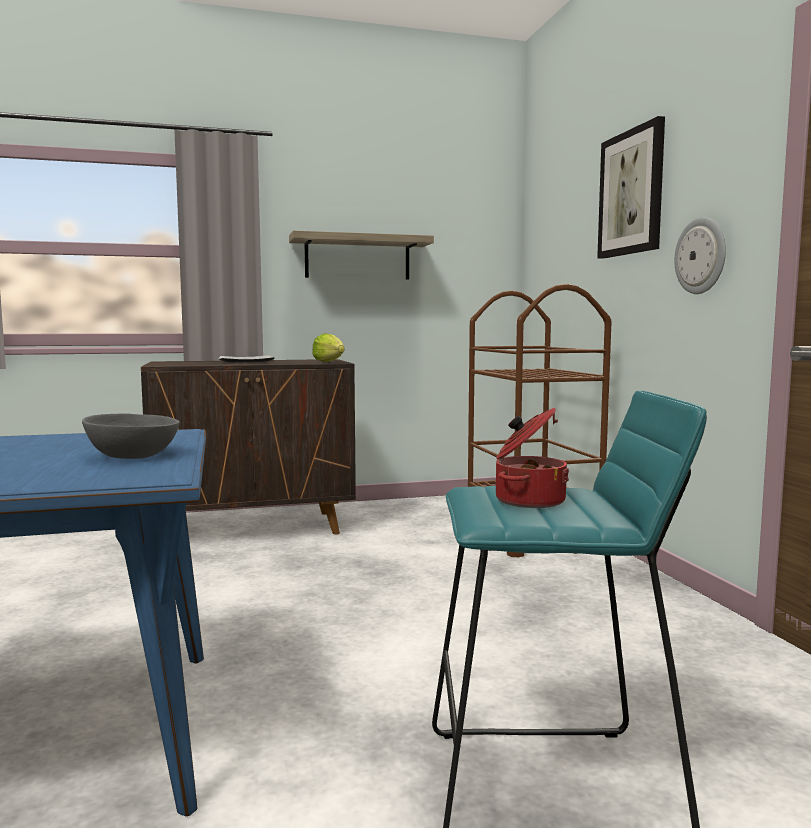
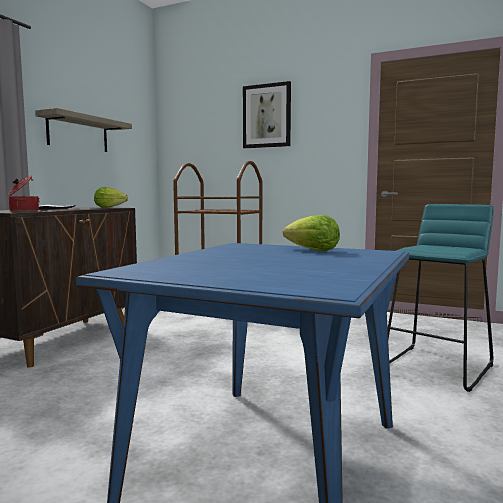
camera: 50 degrees left, 0 degrees up
grey bowl [82,414,180,459] -> lettuce [283,215,340,251]
cooking pot [496,408,569,508] -> cooking pot moved to [8,176,40,212]
wall clock [674,217,726,294] -> none

